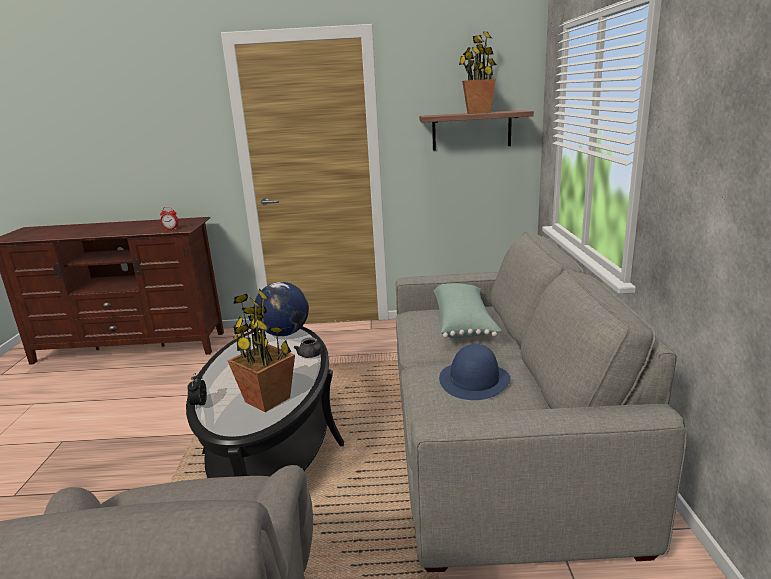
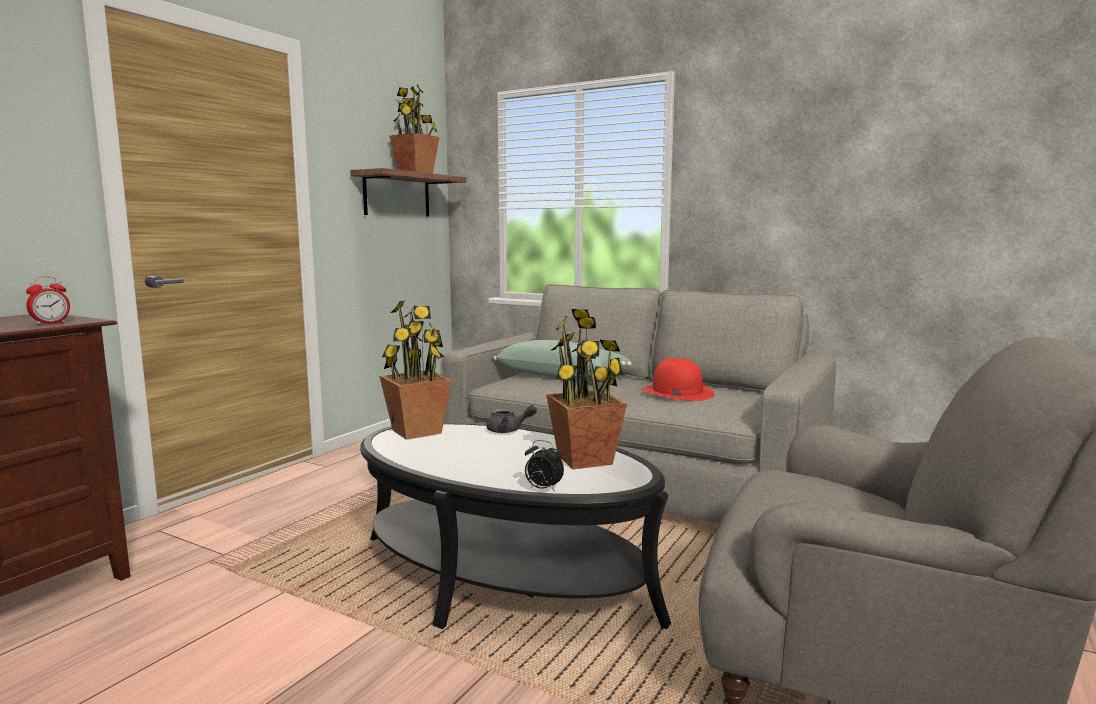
camera: 60 degrees left, 10 degrees down
globe [255,282,309,336] -> potted plant [379,300,452,440]
blue hat [439,344,511,400] -> red hat [641,358,714,401]

